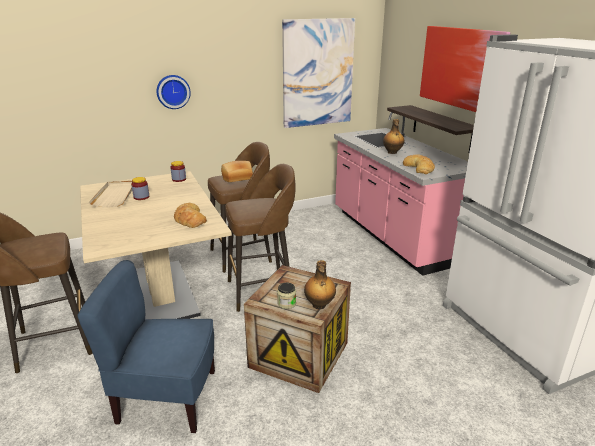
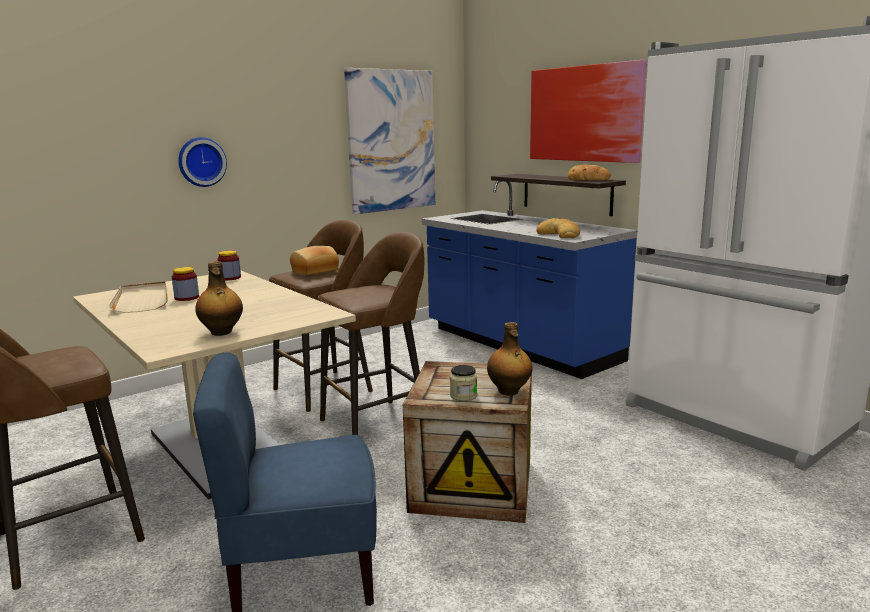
camera: 15 degrees left, 10 degrees down
bread [174,203,207,228] -> bread moved to [568,165,611,181]
pink counter [334,112,468,276] -> blue counter [422,181,637,379]
bottle [383,119,404,154] -> bottle moved to [195,261,243,336]

